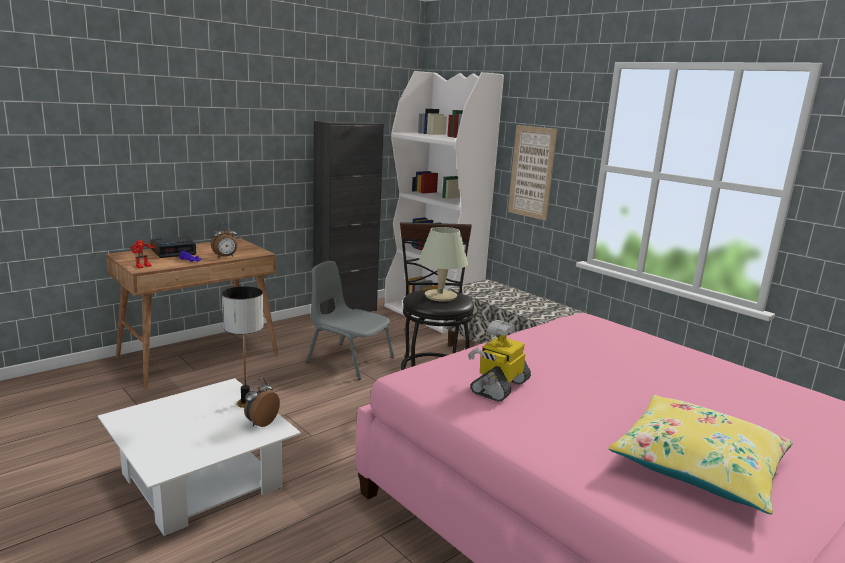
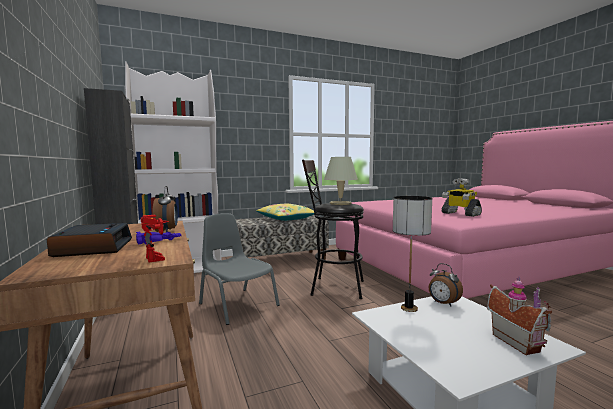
camera: 70 degrees left, 10 degrees down
grey chair [306,261,394,380] -> grey chair turned 90 degrees clockwise [199,213,280,325]
picture [508,125,557,221] -> none
yellow pillow [609,395,793,514] -> yellow pillow moved to [256,204,314,221]
none -> toy house [487,276,552,356]

